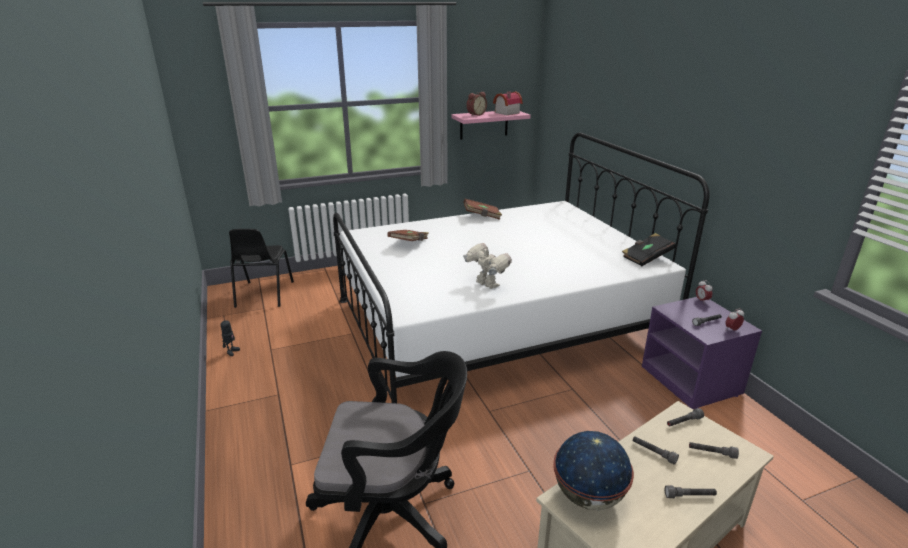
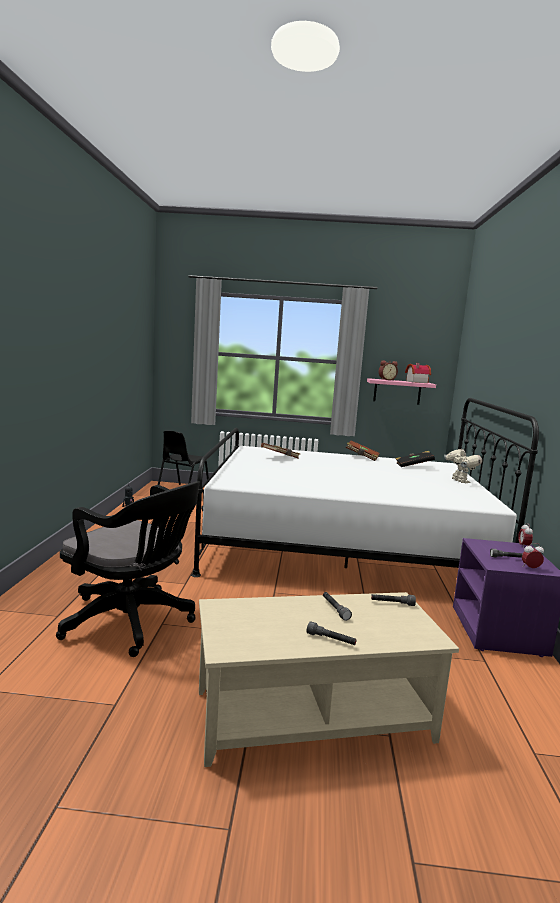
camera: 25 degrees right, 15 degrees down
toy robot [463,243,512,289] -> toy robot moved to [444,447,482,483]
globe [553,431,634,510] -> none
black book [622,233,676,266] -> black book moved to [396,451,435,467]
grey flashlight [689,442,739,459] -> none

